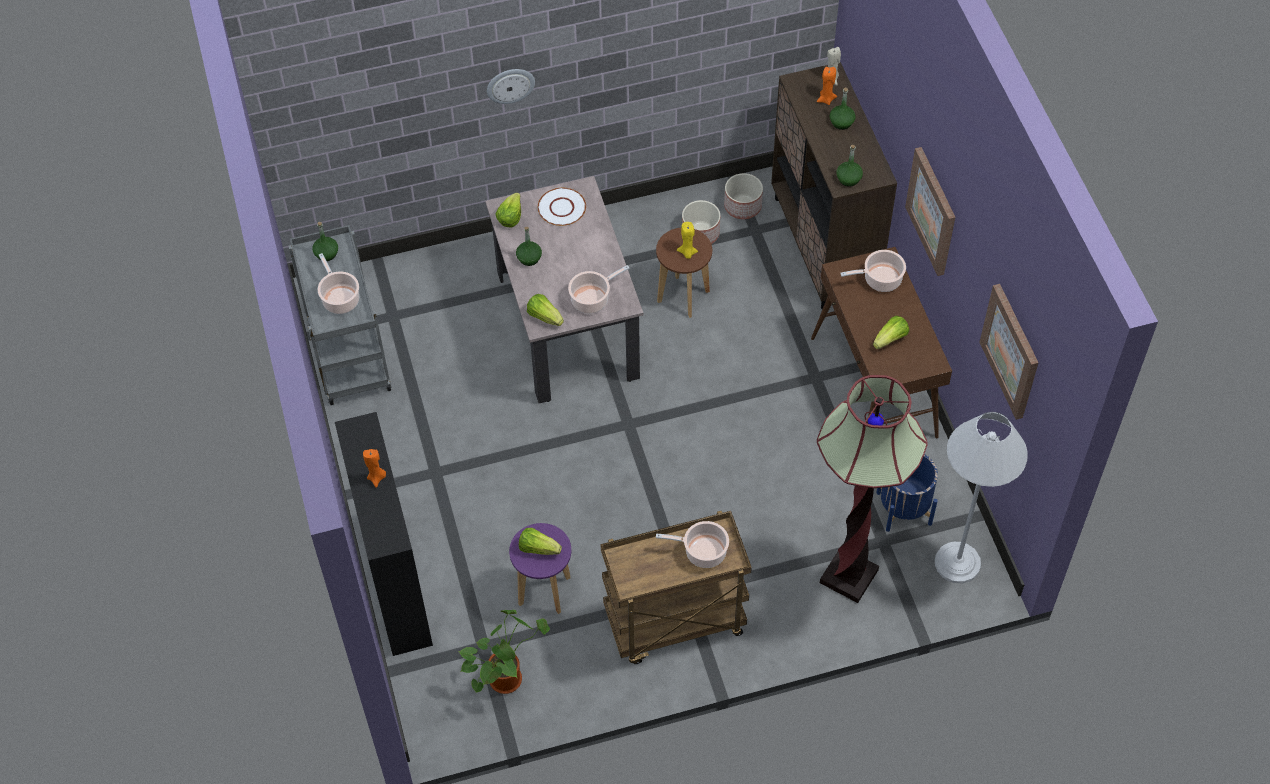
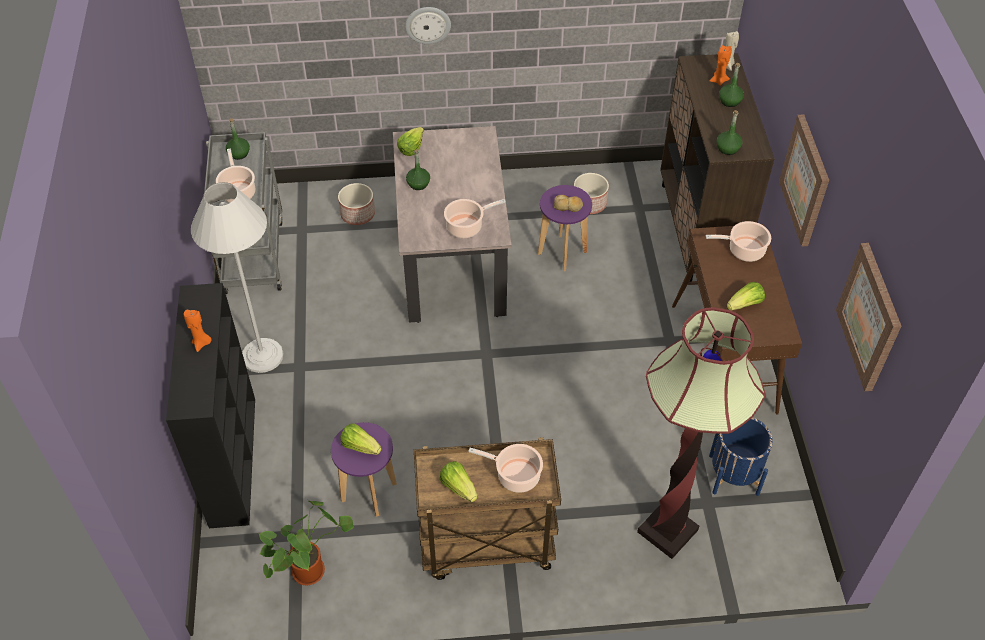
camera: 10 degrees right, 5 degrees down
lettuce [527,294,564,326] -> lettuce moved to [440,461,477,502]
white plate [538,188,586,226] -> none
brown stool [656,228,712,318] -> purple stool [538,185,592,271]
yellow candle [677,222,698,259] -> bread [554,195,583,212]
planter [724,173,763,219] -> planter moved to [338,183,375,225]
white floor lamp [935,412,1028,584] -> white floor lamp moved to [191,182,284,373]

